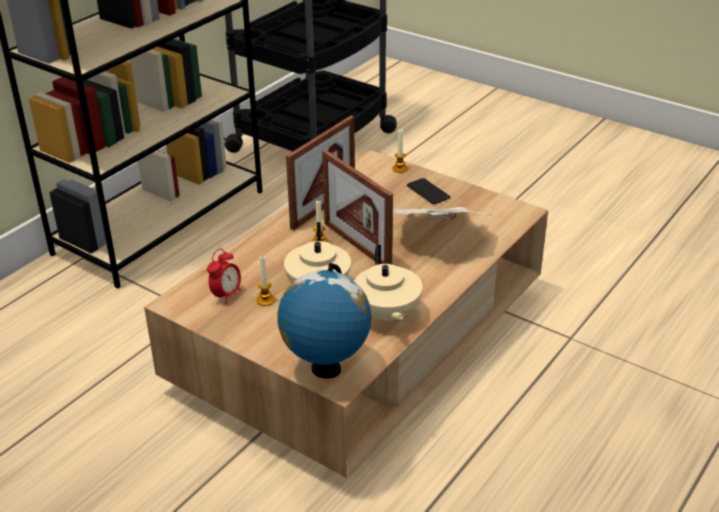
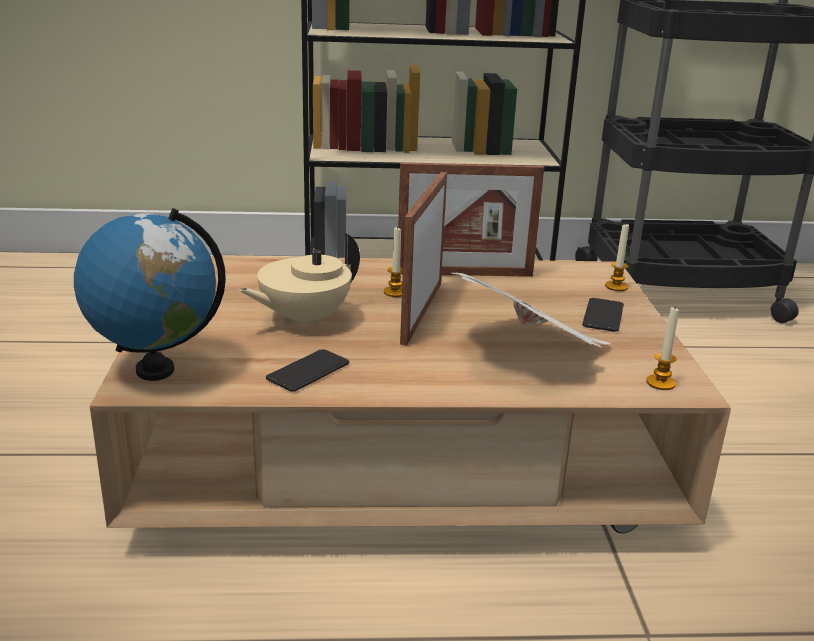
camera: 50 degrees right, 10 degrees down
alarm clock [207,249,241,304] -> none
candle [257,256,275,306] -> candle moved to [646,307,679,390]
beige teapot [354,245,422,326] -> phone [266,349,349,392]

